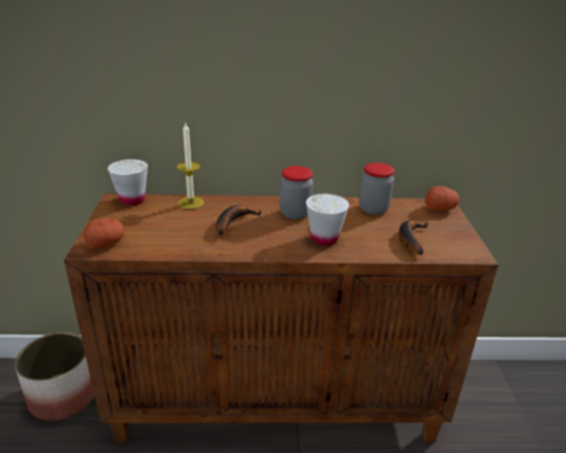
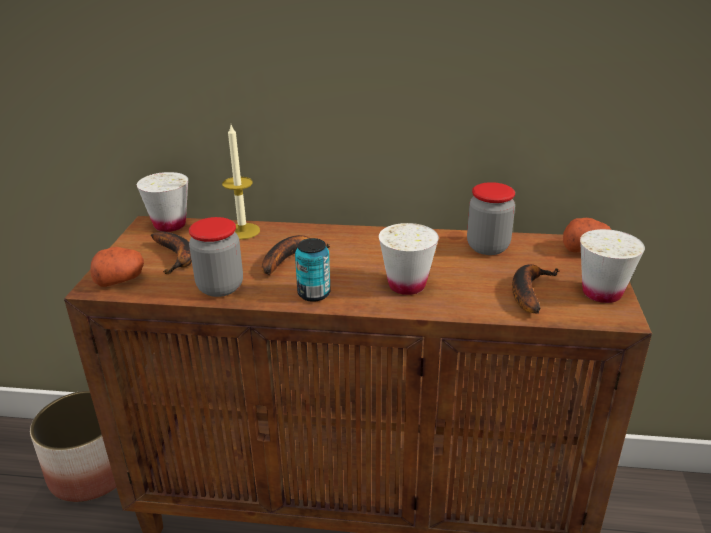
camera: 10 degrees right, 0 degrees up
jar [280,166,313,219] -> jar moved to [189,217,243,297]
none -> banana [151,231,192,274]
none -> can [295,238,331,302]
none -> white cup [580,229,645,303]

